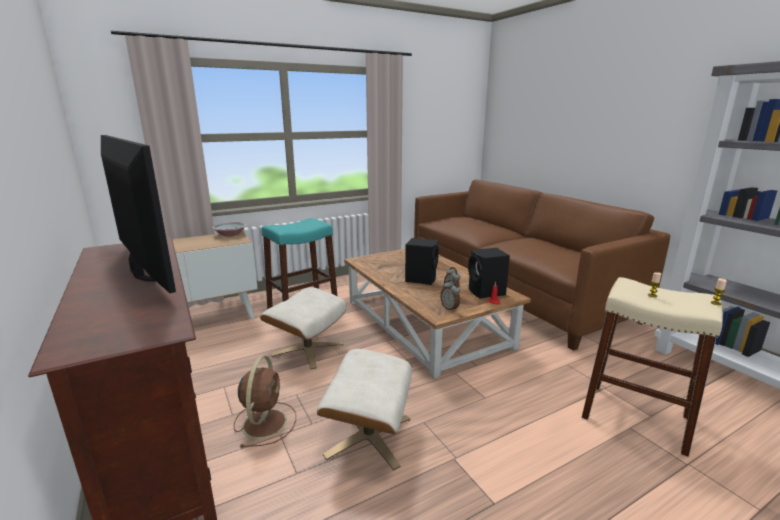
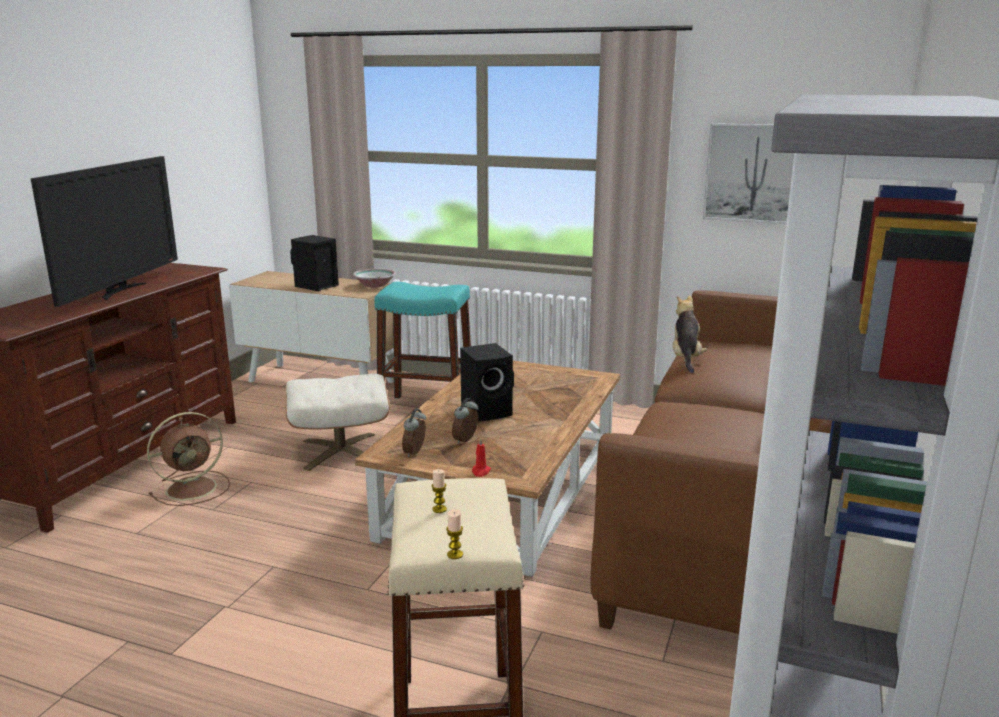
camera: 50 degrees right, 0 degrees up
beige ottoman [317,349,412,471] -> none
black speaker [468,248,510,298] -> black speaker moved to [290,235,339,291]
none -> plush toy [673,295,707,373]
none -> picture [703,123,794,224]

